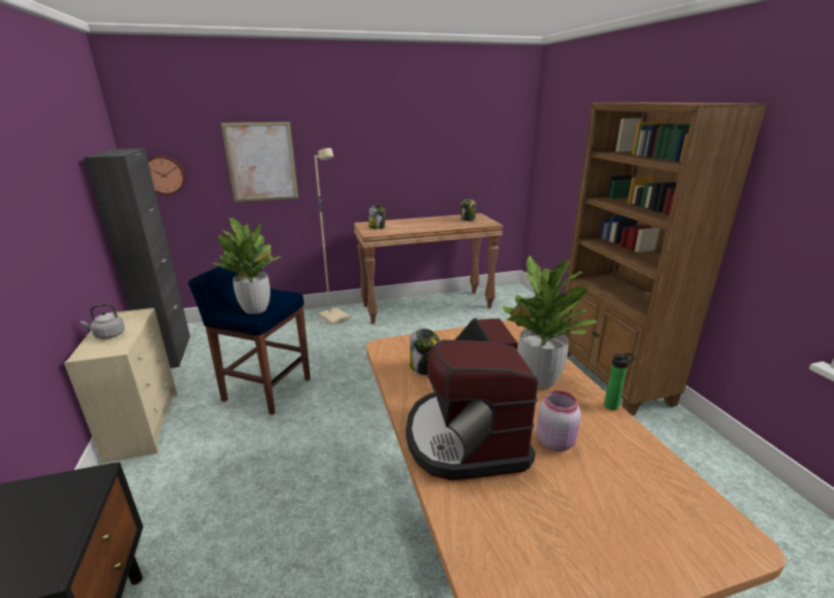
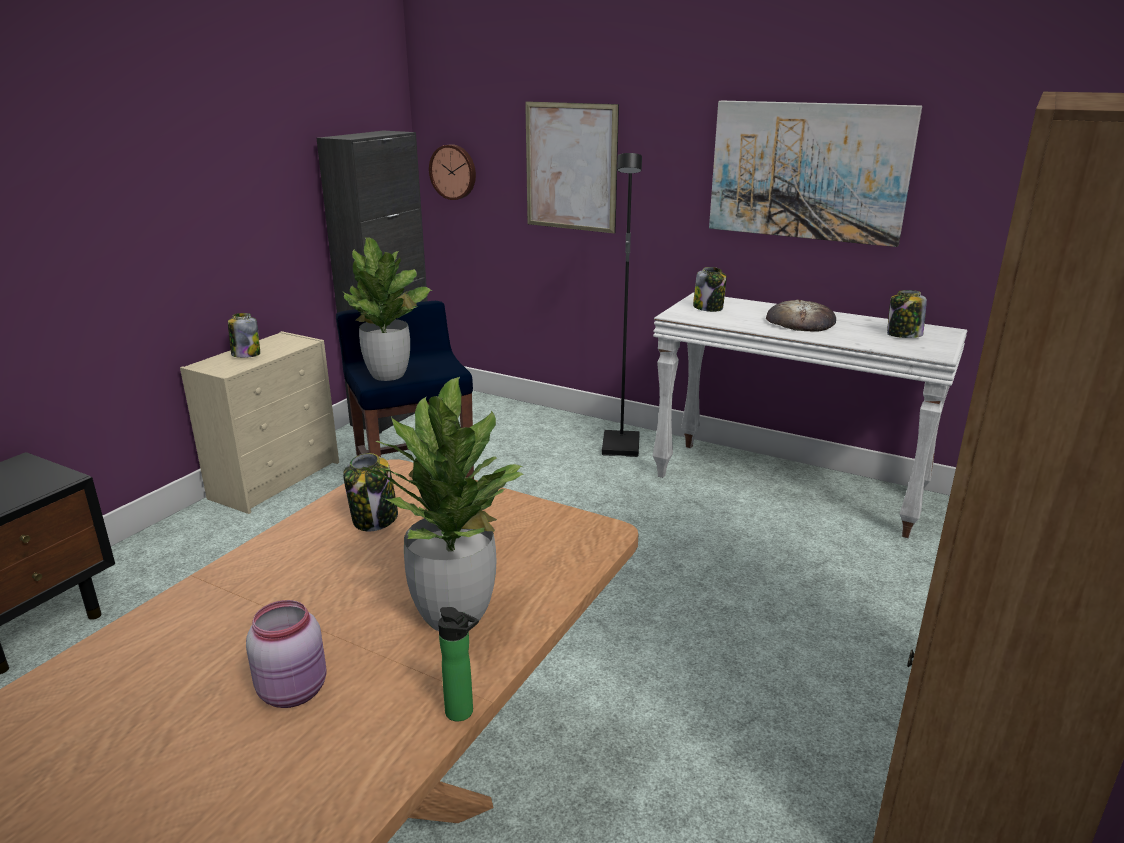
camera: 45 degrees right, 0 degrees up
grey kettle [80,303,125,339] -> jar [228,313,260,358]
beige floor lamp [314,148,350,325] -> black floor lamp [602,153,642,457]
brown console table [354,213,503,324] -> white console table [653,292,967,539]
coffee machine [406,318,538,480] -> none
none -> picture [709,101,922,247]
none -> bread [766,299,836,332]

